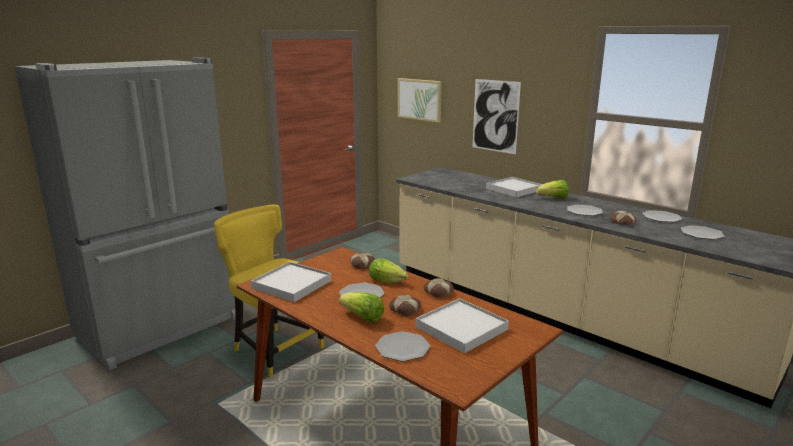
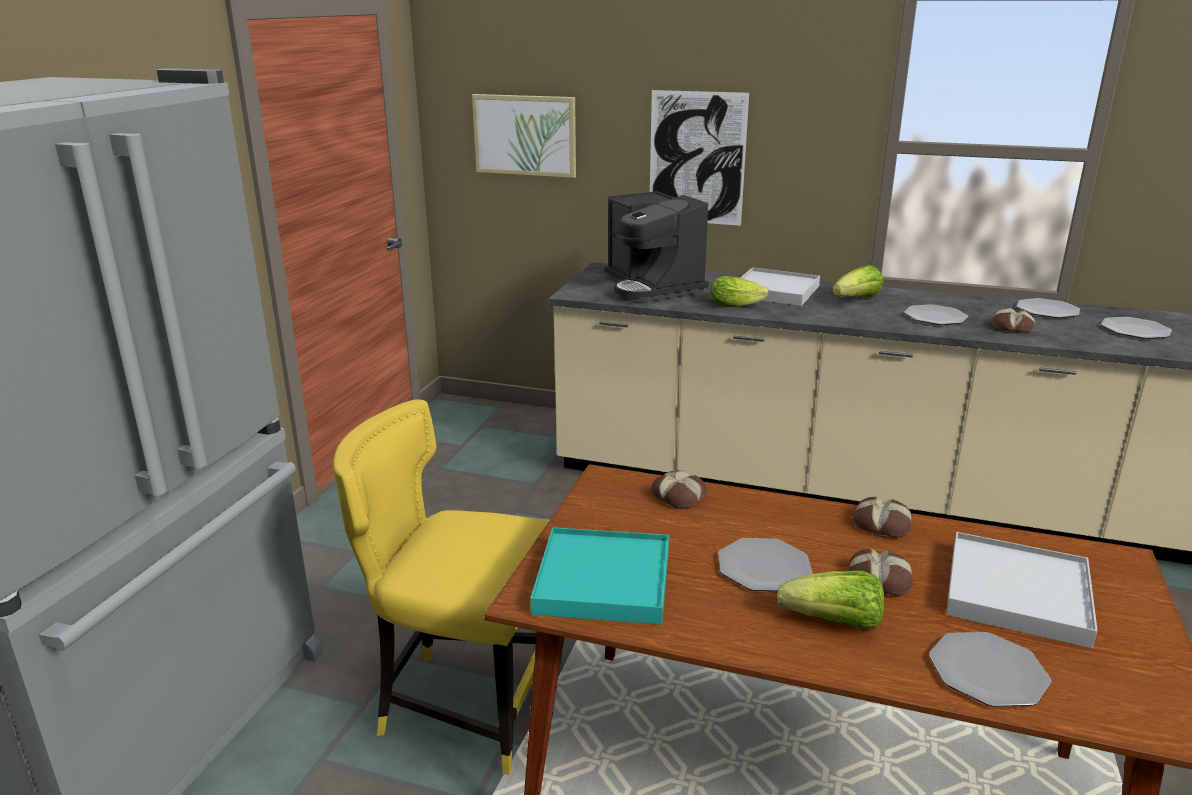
camera: 25 degrees left, 5 degrees up
white tray [251,262,331,302] -> turquoise tray [531,527,669,625]
lettuce [369,258,408,283] -> lettuce moved to [711,276,769,307]
none -> coffee machine [604,191,709,302]

